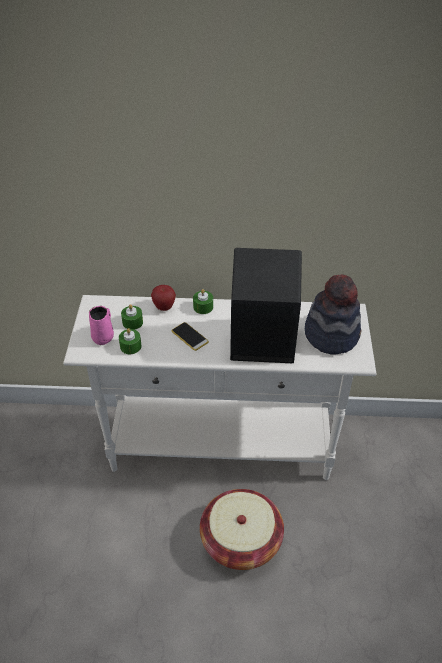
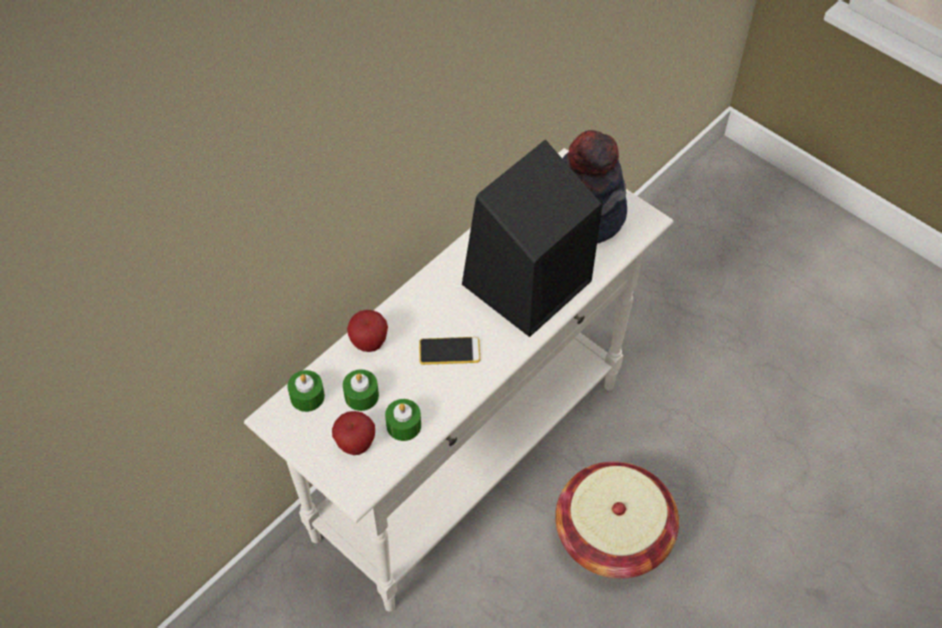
camera: 50 degrees left, 10 degrees up
pink mug [89,306,114,345] -> apple [332,411,375,455]
green candle [193,289,213,314] -> green candle moved to [287,370,325,412]

